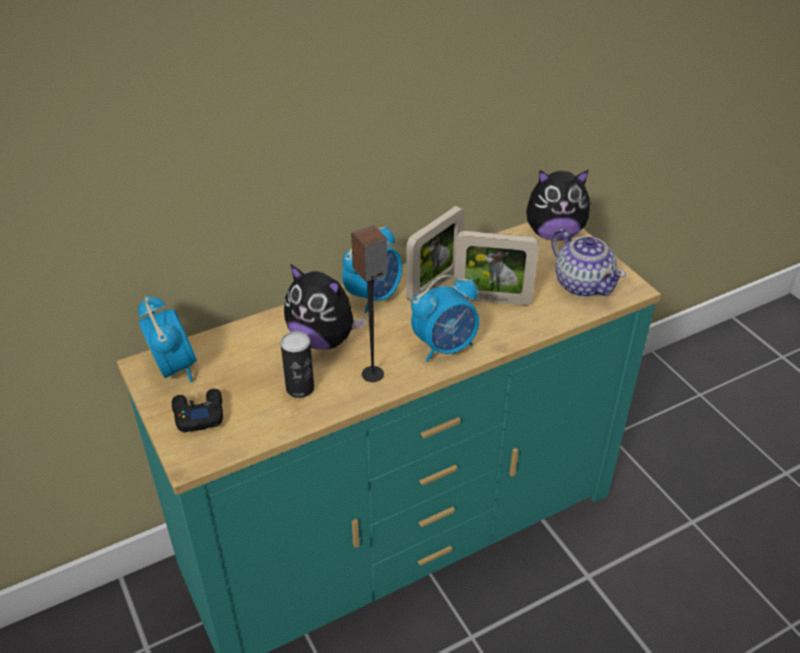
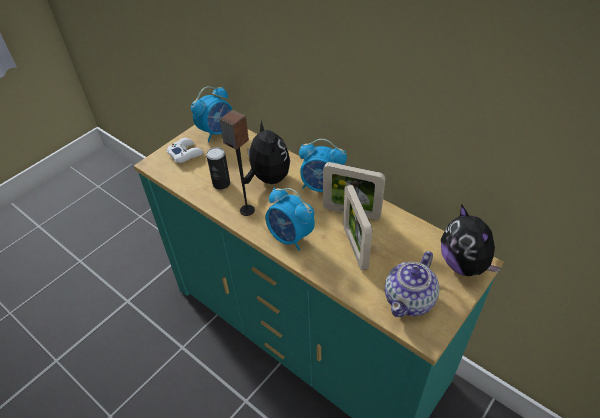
camera: 70 degrees right, 5 degrees up
black game controller [172,389,223,433] -> white game controller [166,138,203,163]
plush toy [284,264,366,349] -> plush toy turned 150 degrees clockwise [244,121,290,184]

